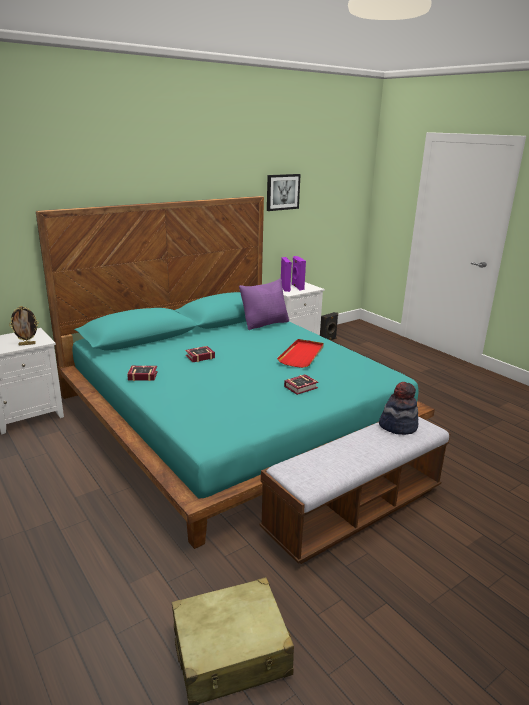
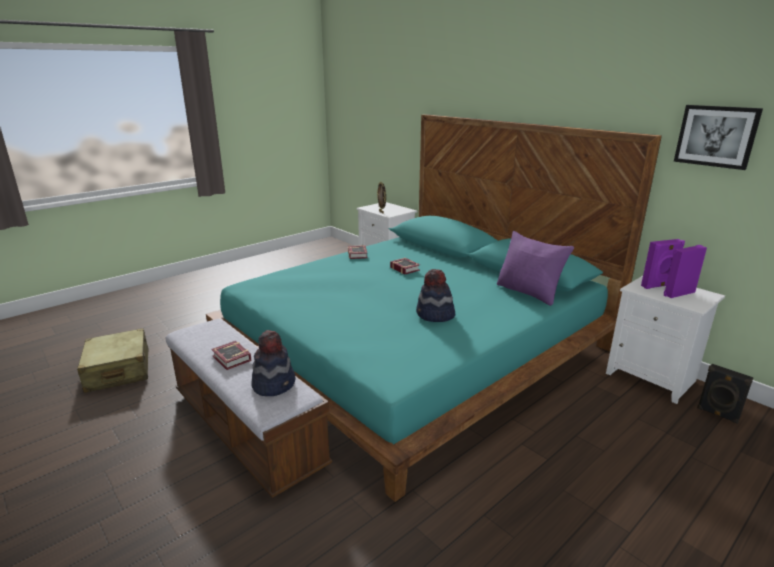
camera: 85 degrees right, 0 degrees up
red tray [277,339,324,368] -> hat [416,269,455,322]
book [284,374,318,395] -> book moved to [211,341,252,370]

